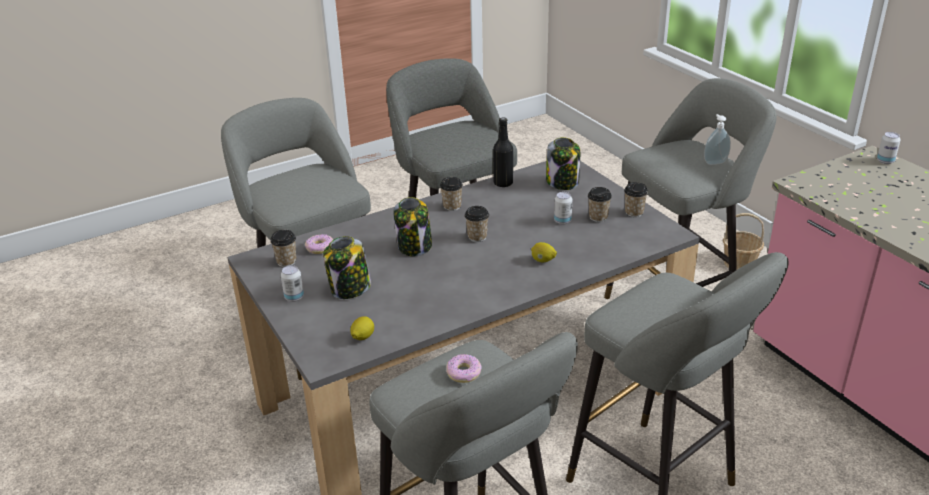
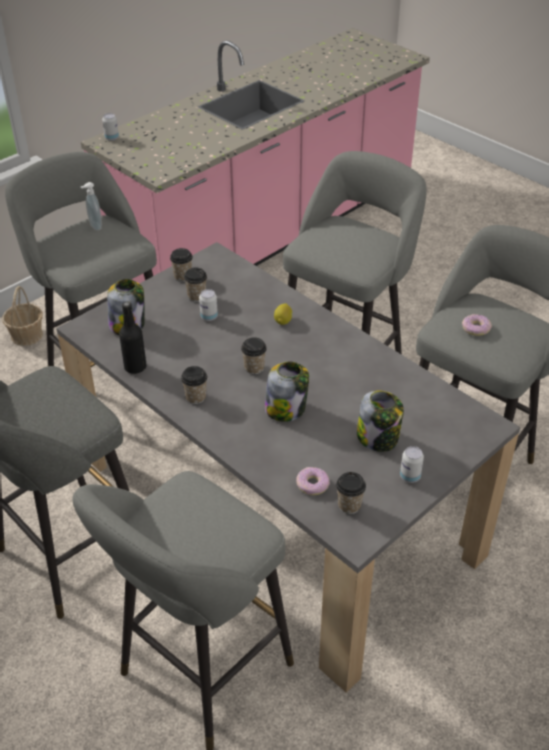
camera: 105 degrees left, 10 degrees up
lemon [350,316,374,340] -> none

